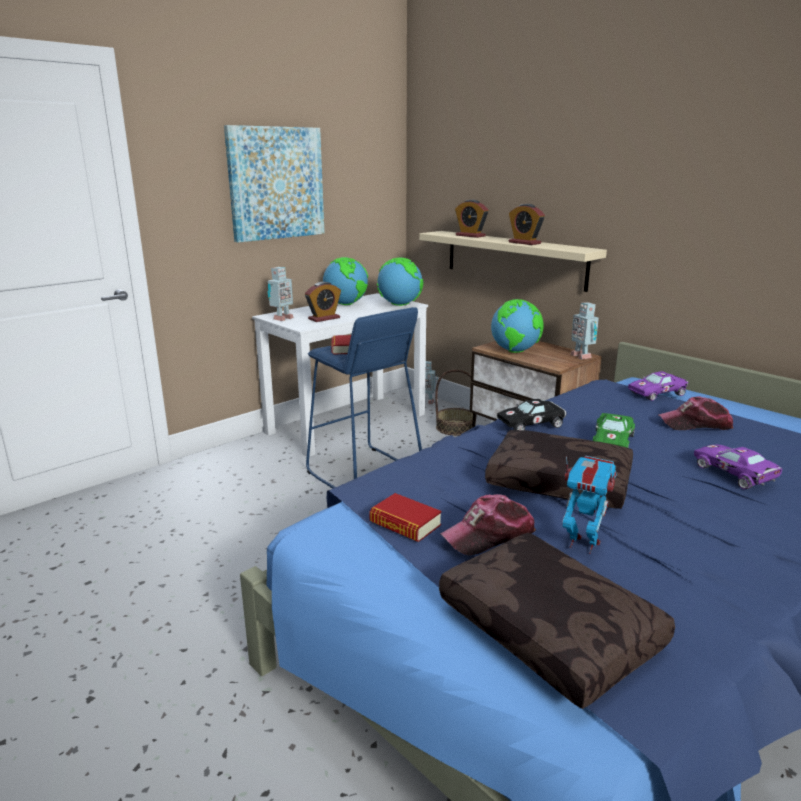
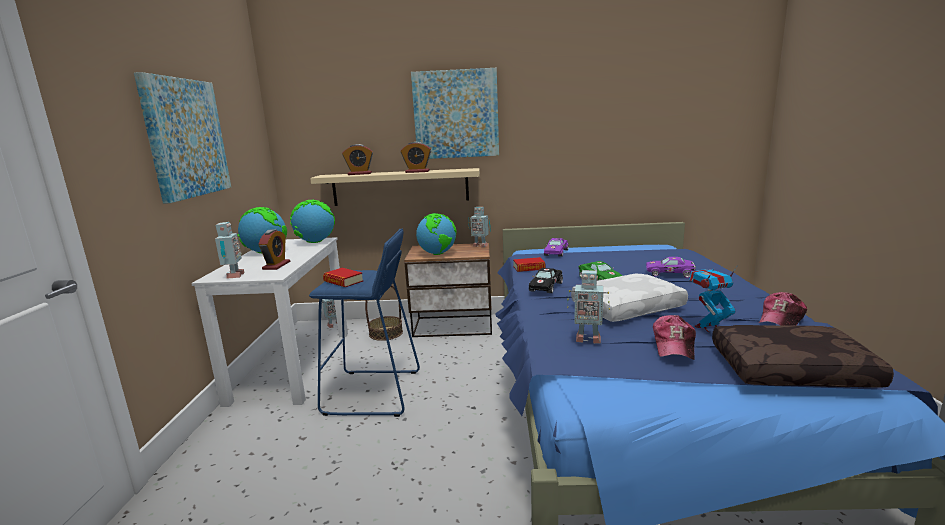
camera: 45 degrees left, 5 degrees down
book [369,493,442,542] -> book moved to [513,257,545,272]
brown pillow [485,430,633,509] -> white pillow [571,273,688,322]
cap [658,397,733,430] -> cap moved to [759,292,807,326]
none -> picture [411,68,499,159]
none -> toy robot [567,270,610,344]

